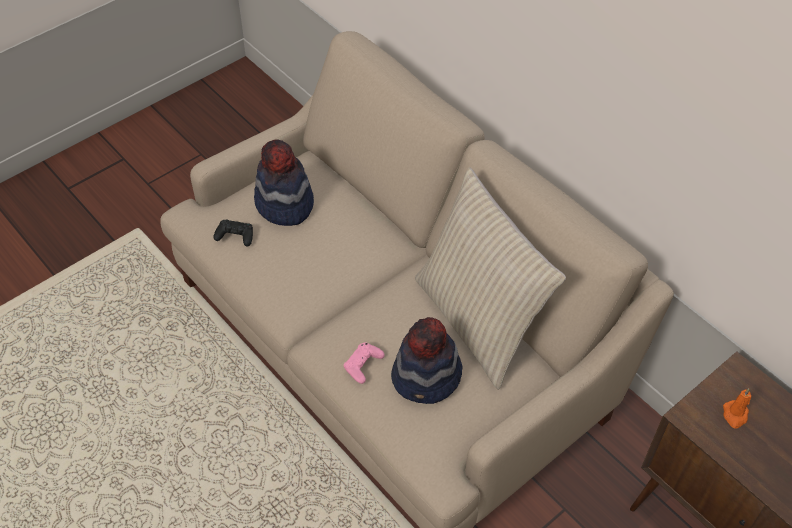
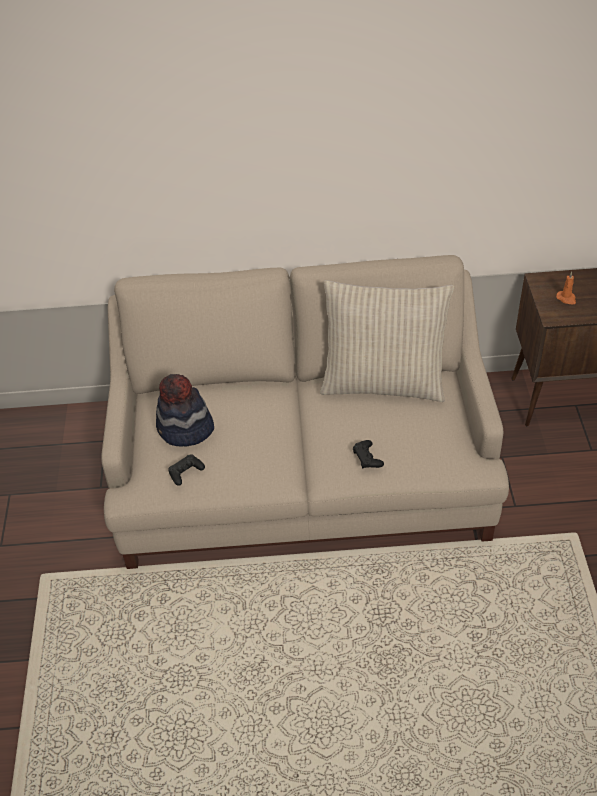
camera: 50 degrees left, 5 degrees down
pink game controller [344,342,385,384] -> black game controller [353,440,384,468]
hat [391,317,463,404] -> none

